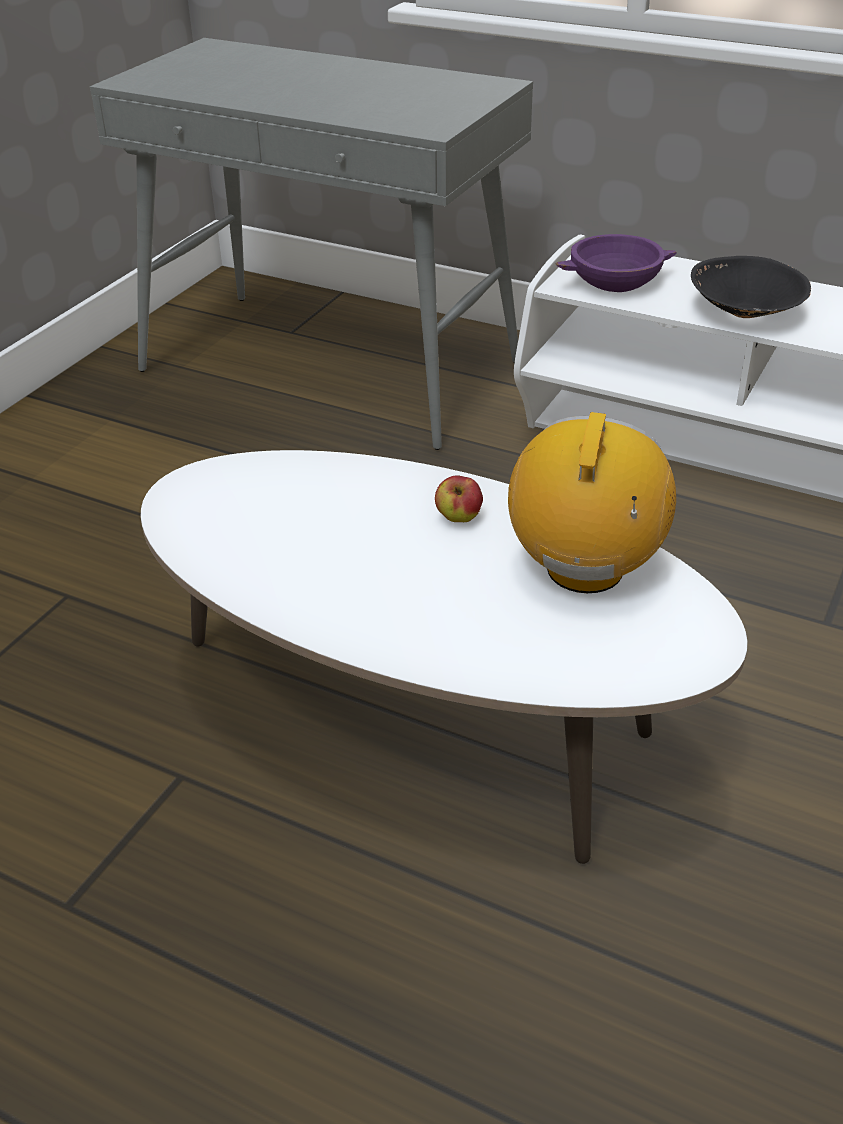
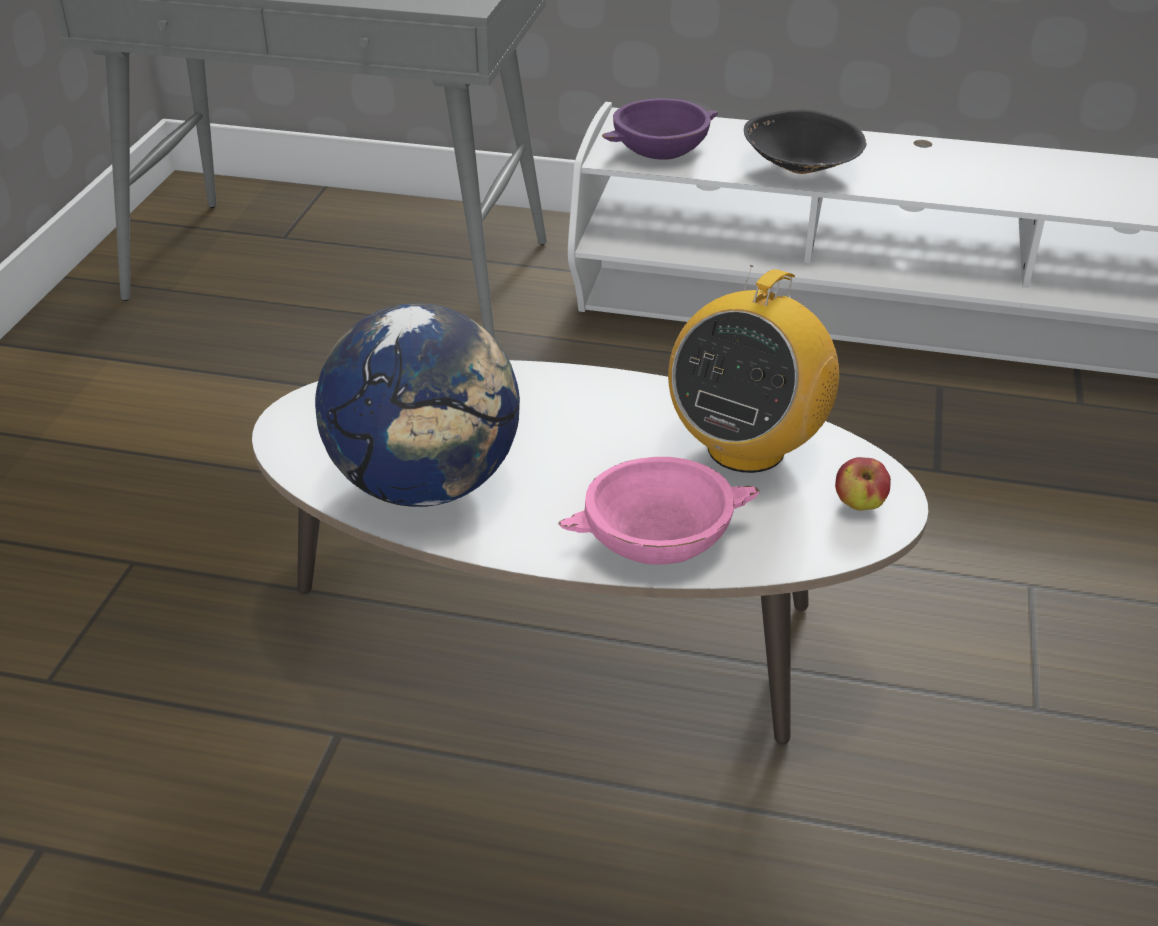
camera: 15 degrees left, 0 degrees up
apple [435,475,483,522] -> apple moved to [835,457,891,510]
radio [508,412,676,593] -> radio turned 150 degrees counterclockwise [668,265,839,473]
none -> globe [315,303,520,507]
none -> pink bowl [558,457,759,565]

